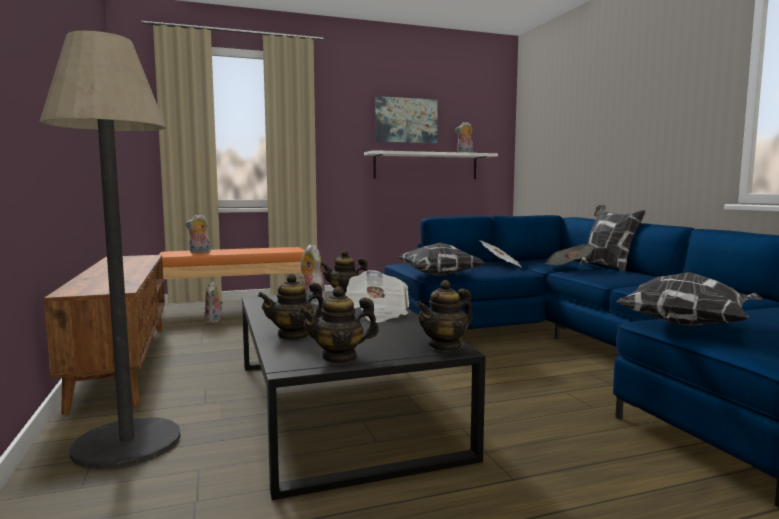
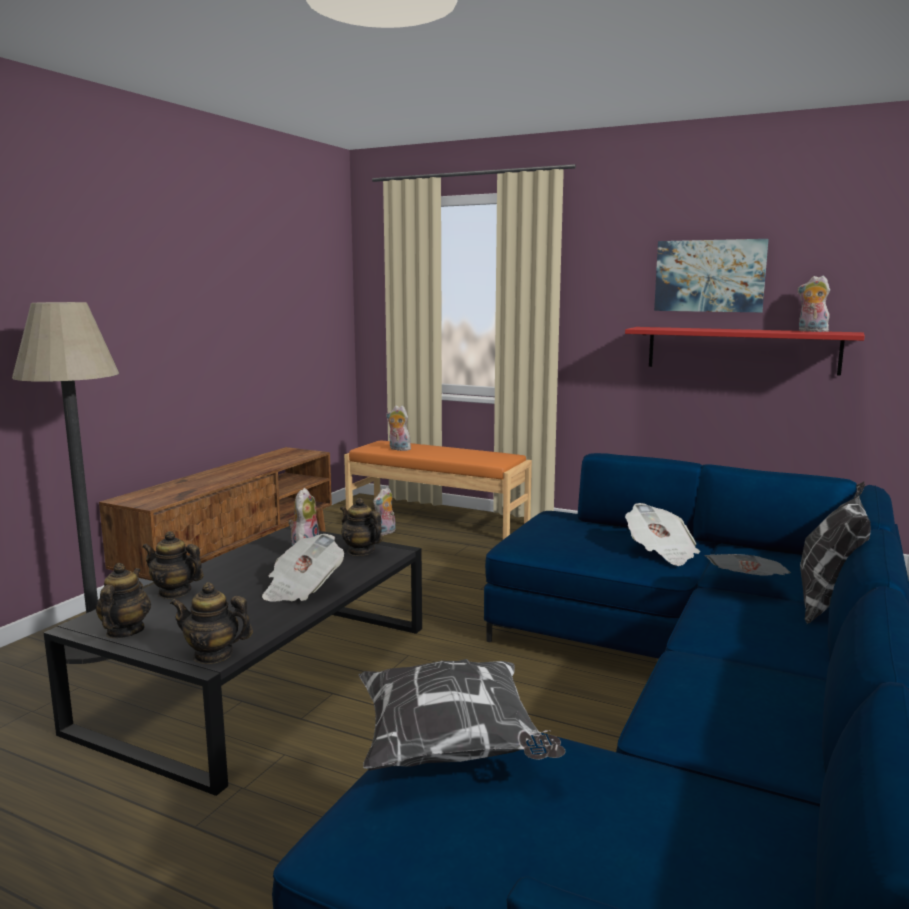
camera: 45 degrees right, 5 degrees up
teapot [299,286,379,364] -> teapot turned 60 degrees clockwise [95,563,151,638]
white shelf [364,150,498,179] -> red shelf [625,327,865,376]
pillow [398,242,484,276] -> none

